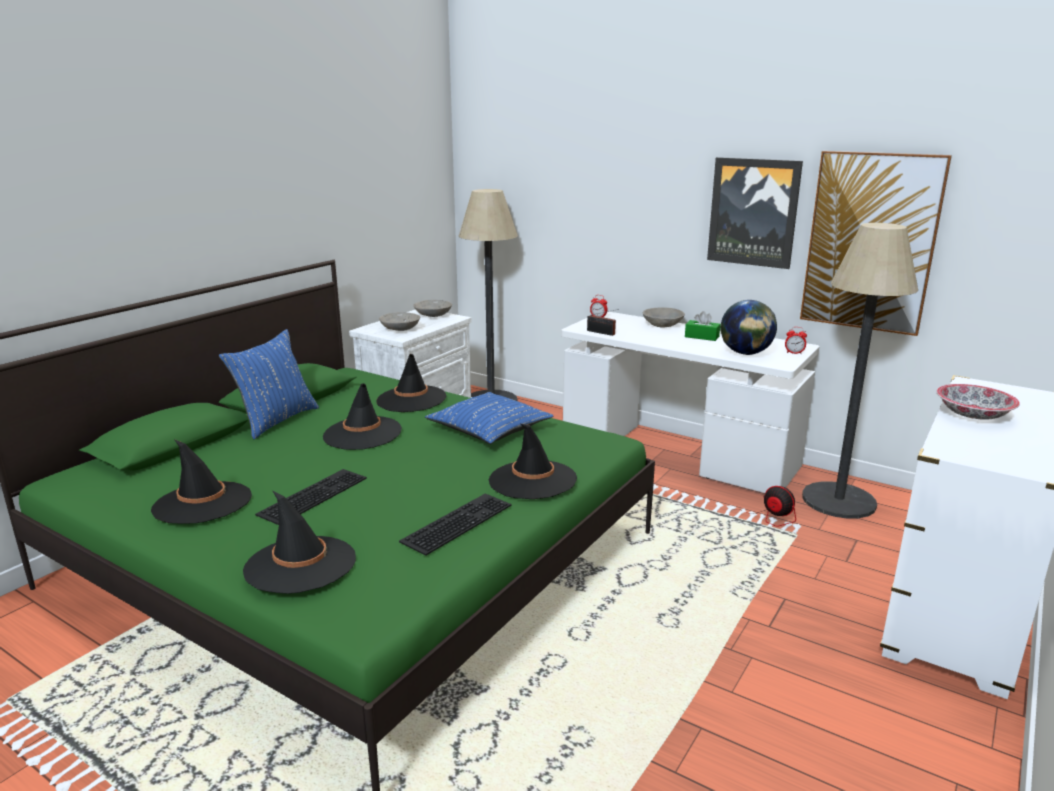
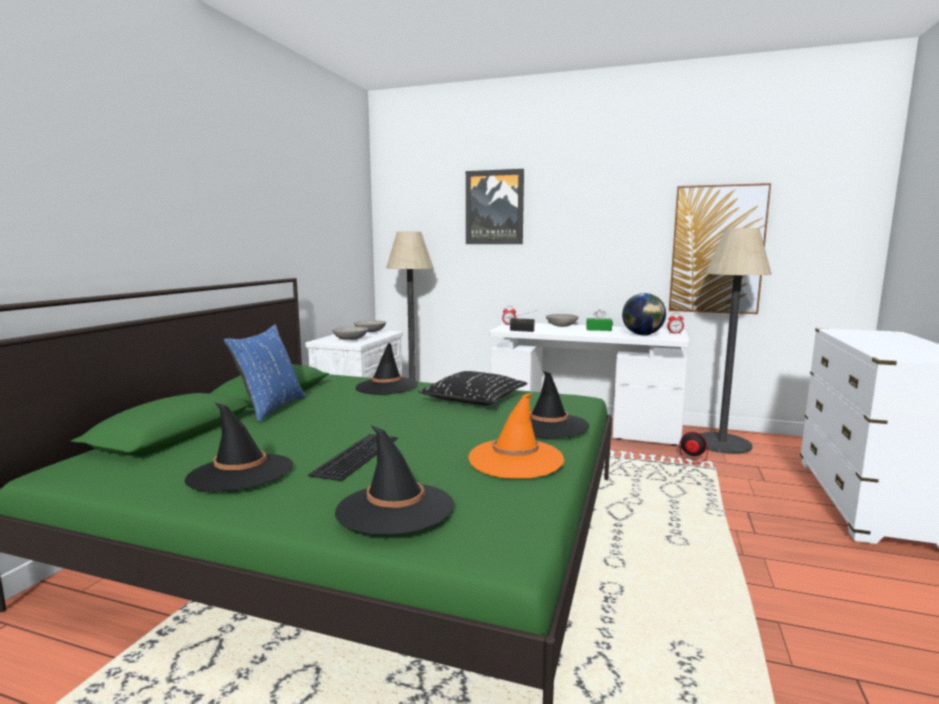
camera: 15 degrees left, 10 degrees down
black hat [323,383,402,450] -> none
keyboard [399,493,511,556] -> orange hat [468,393,564,479]
blue pillow [425,392,554,444] -> black pillow [418,371,528,405]
picture [707,157,803,269] -> picture moved to [466,169,524,244]
bowl [936,384,1020,420] -> none

